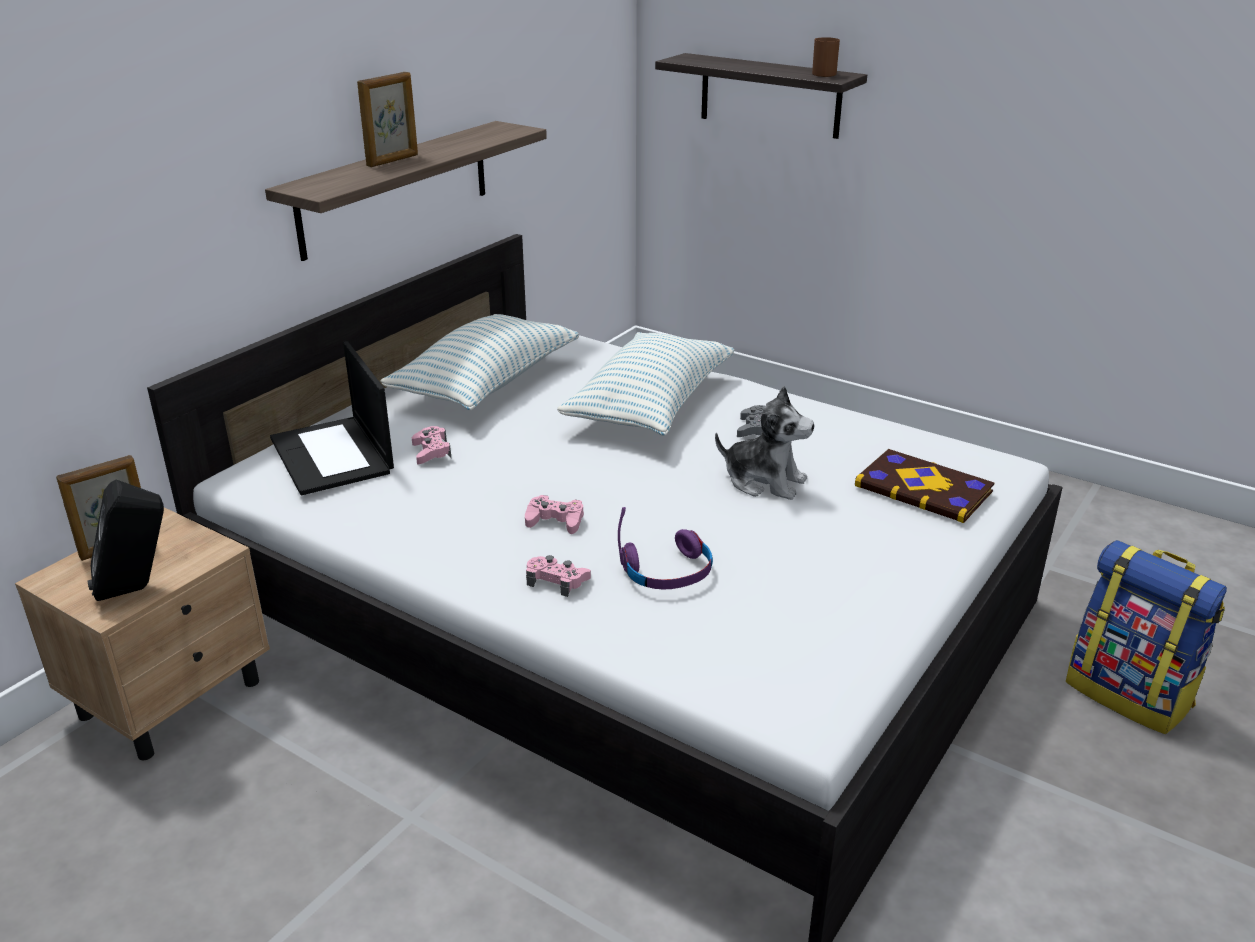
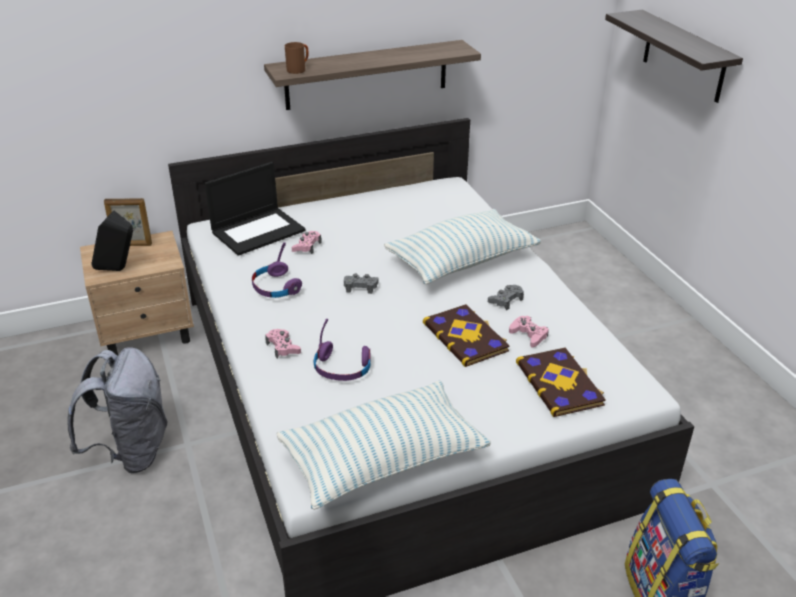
camera: 35 degrees right, 5 degrees up
laptop [270,341,394,495] -> laptop turned 135 degrees counterclockwise [205,162,306,256]
picture frame [357,72,418,167] -> none
pillow [380,314,579,411] -> pillow moved to [277,380,491,510]
pink game controller [525,495,584,534] -> pink game controller moved to [509,316,549,347]
plush toy [715,386,814,500] -> book [423,304,510,367]
brown mug [812,37,840,77] -> brown mug moved to [285,42,309,74]
none -> grey backpack [67,347,168,473]
none -> purple headphones [252,242,302,298]
none -> grey game controller [344,274,379,294]

